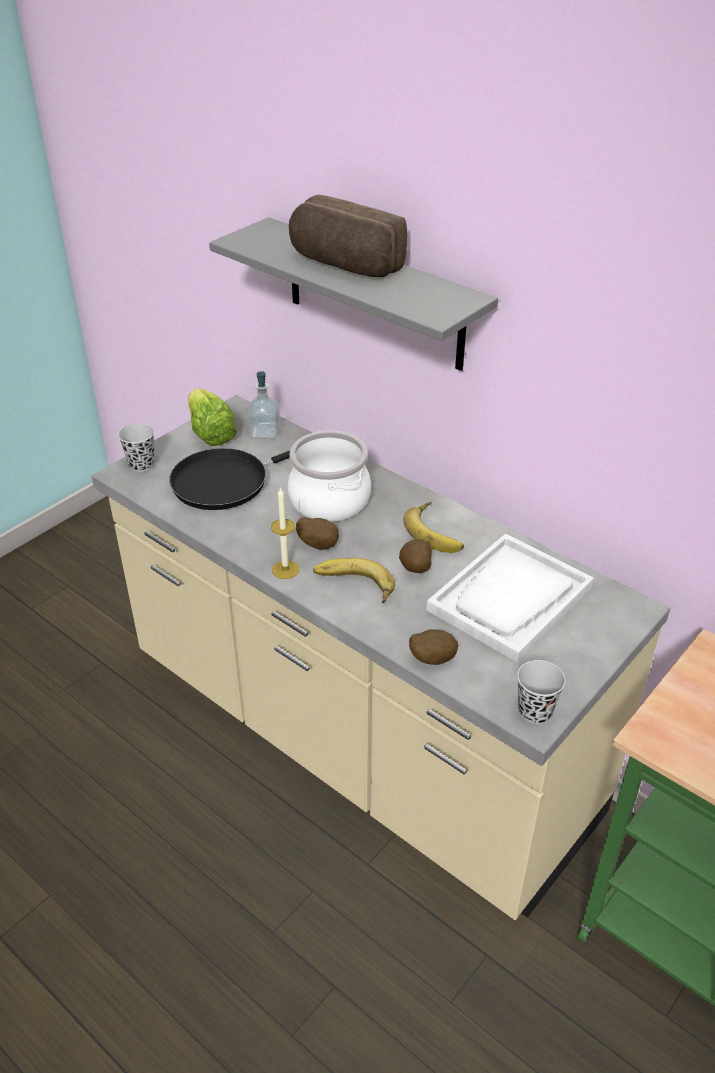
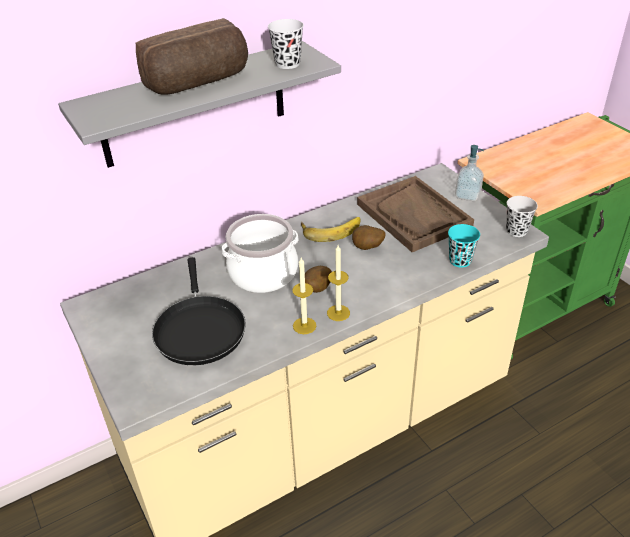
camera: 70 degrees left, 0 degrees up
black cup [118,423,154,472] -> black cup moved to [268,19,304,69]
lettuce [188,388,237,446] -> none
soap dispenser [248,371,280,439] -> soap dispenser moved to [455,145,484,201]
banana [313,558,395,603] -> none
potato [409,629,458,665] -> turquoise cup [448,224,480,267]
white tray [427,534,594,663] -> brown tray [357,176,474,252]
none -> candle [292,258,316,334]

